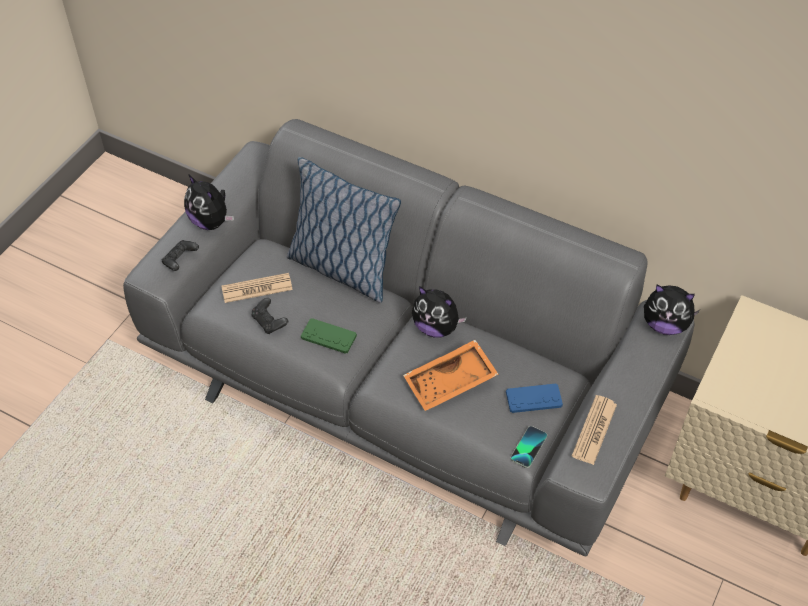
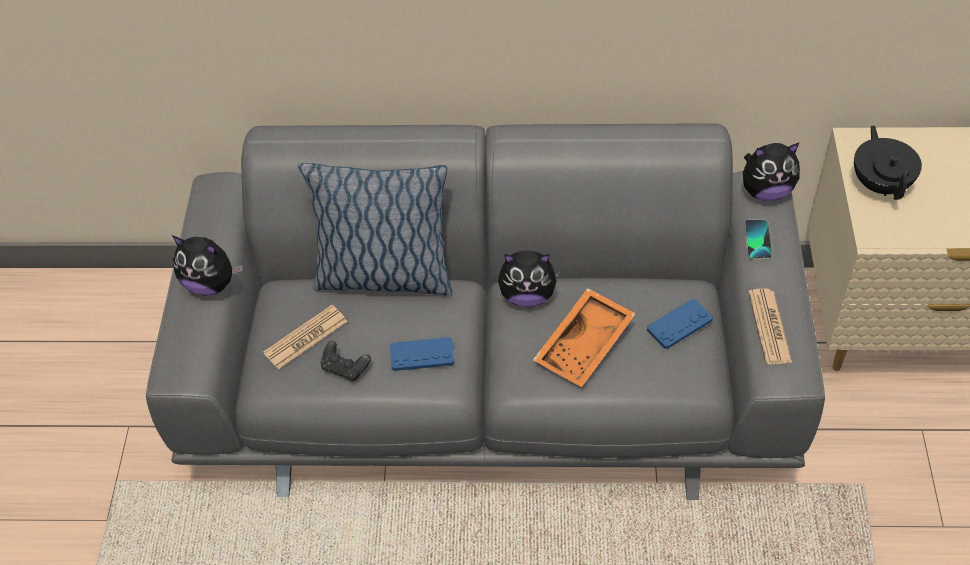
camera: 25 degrees left, 0 degrees up
black game controller [162,240,199,271] -> none
green game controller [301,318,357,354] -> blue game controller [390,337,455,371]
phone [511,426,547,468] -> phone moved to [744,220,772,260]
none -> black teapot [854,125,922,200]

